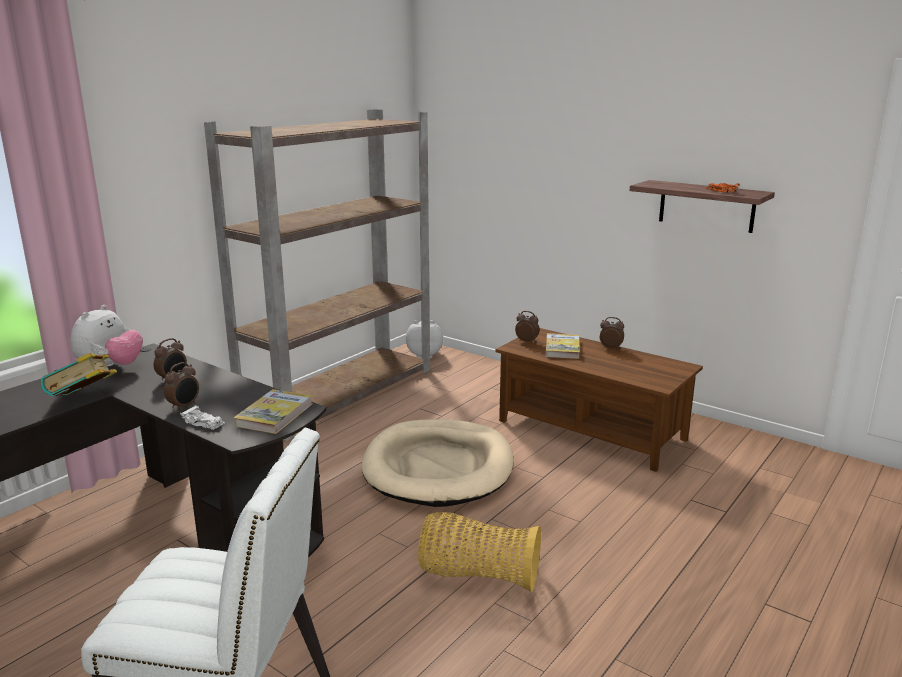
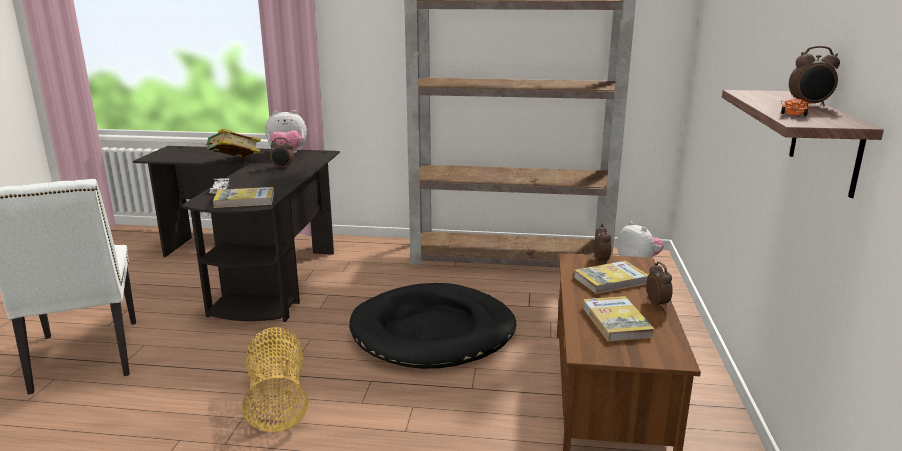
camera: 60 degrees right, 0 degrees up
alarm clock [164,362,199,411] -> alarm clock moved to [789,46,840,106]
beige dog bed [361,419,514,507] -> black dog bed [349,283,516,369]
none -> book [583,296,654,342]

